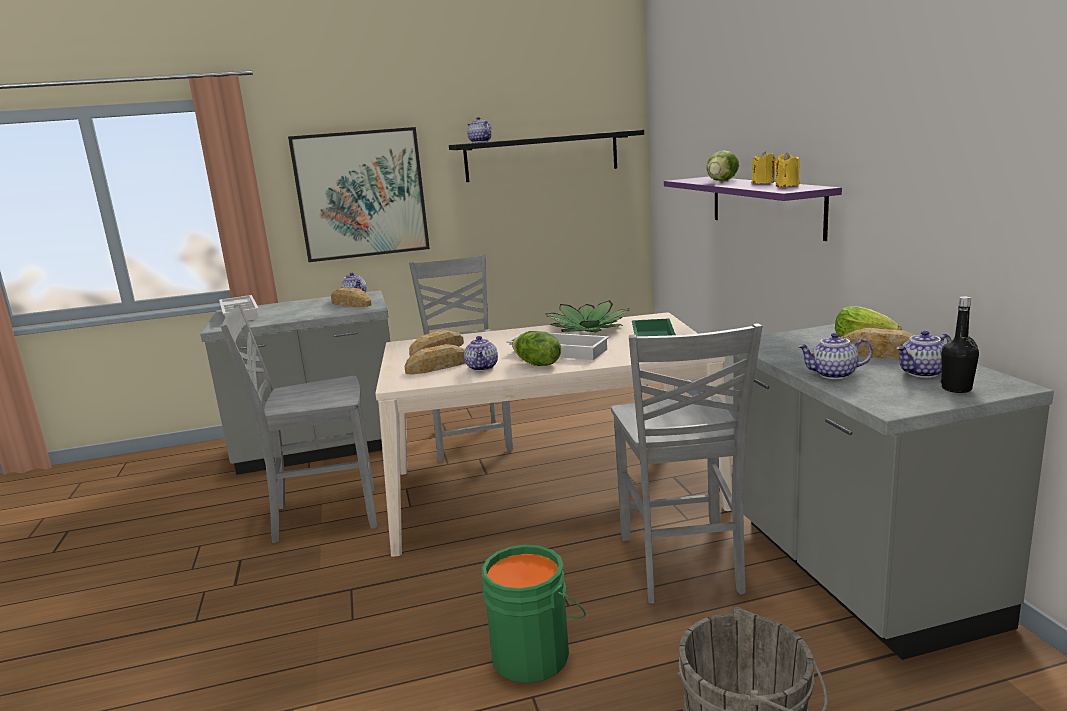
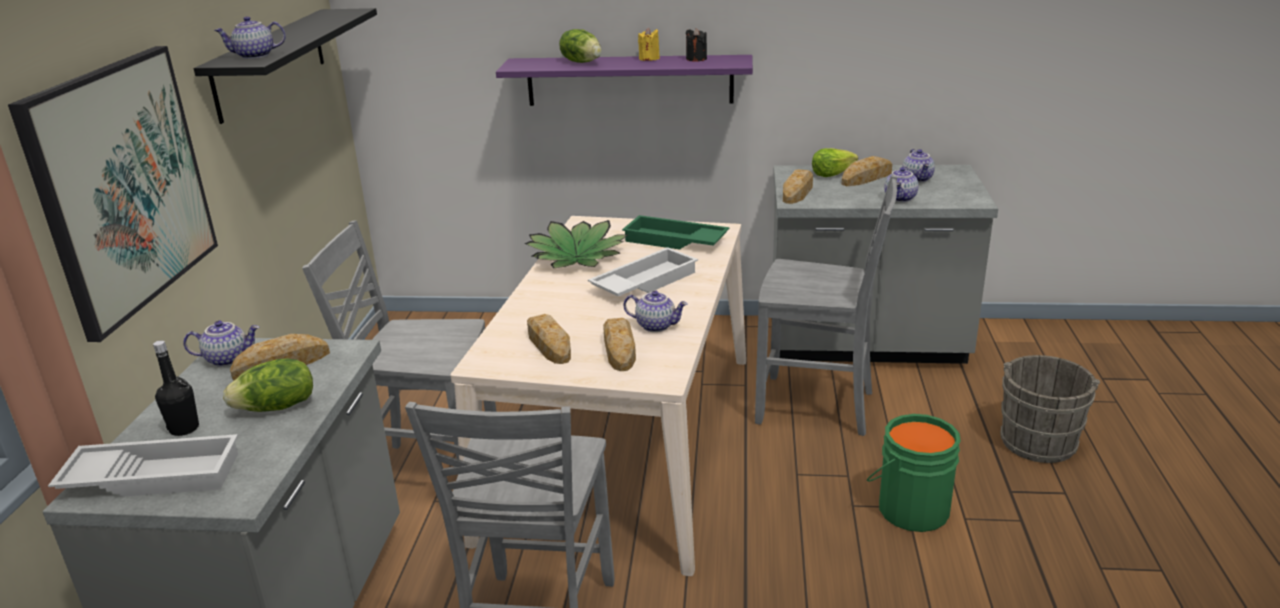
camera: 70 degrees left, 10 degrees up
lettuce [512,331,561,366] -> lettuce moved to [223,358,313,412]
yellow candle [775,152,800,187] -> black candle [686,28,707,62]
black bottle [941,296,979,393] -> black bottle moved to [153,340,199,436]
none -> bread [783,169,813,204]

